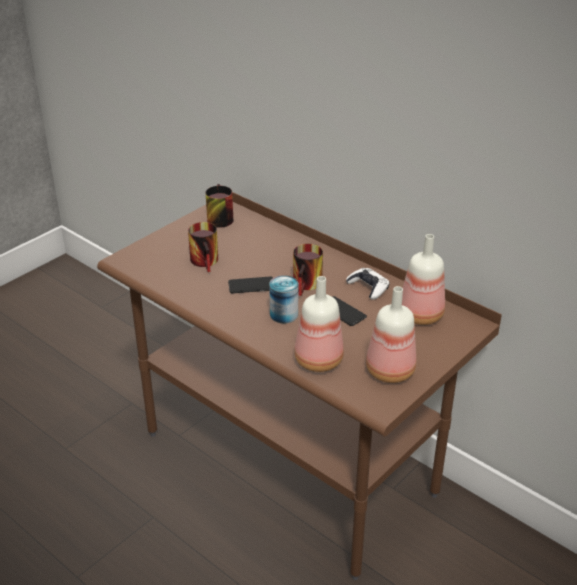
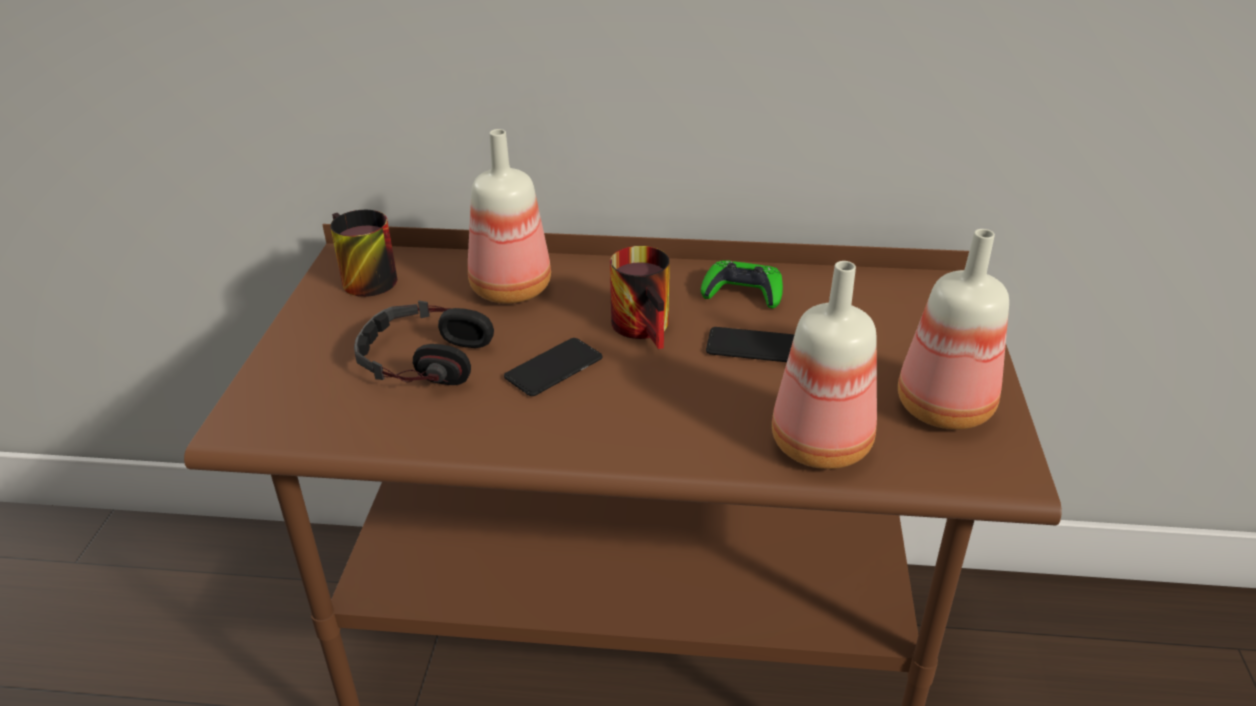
camera: 35 degrees left, 0 degrees up
mug [188,222,218,272] -> headphones [354,300,494,385]
can [269,275,298,323] -> none
white game controller [346,268,390,300] -> green game controller [701,260,783,308]
bottle [402,234,445,325] -> bottle moved to [468,129,551,304]

